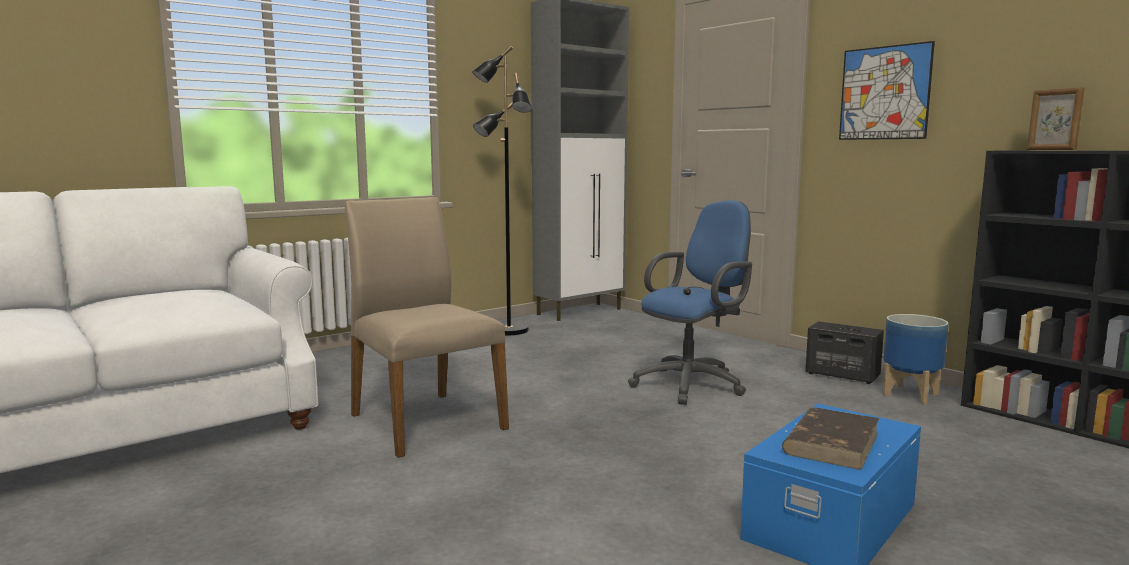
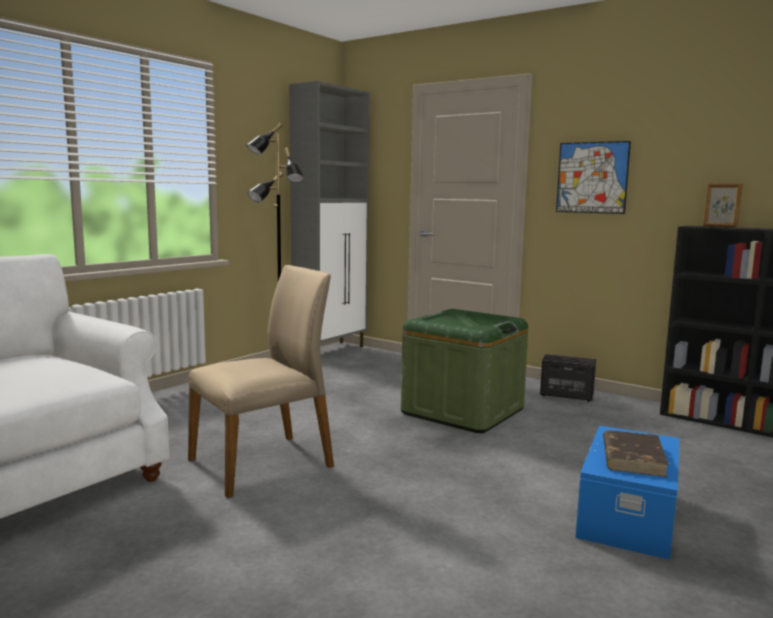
camera: 15 degrees left, 0 degrees up
beige chair [345,197,509,458] -> beige chair turned 105 degrees clockwise [188,265,334,498]
blue office chair [628,200,752,405] -> green storage box [401,309,528,433]
planter [883,314,949,404] -> none

